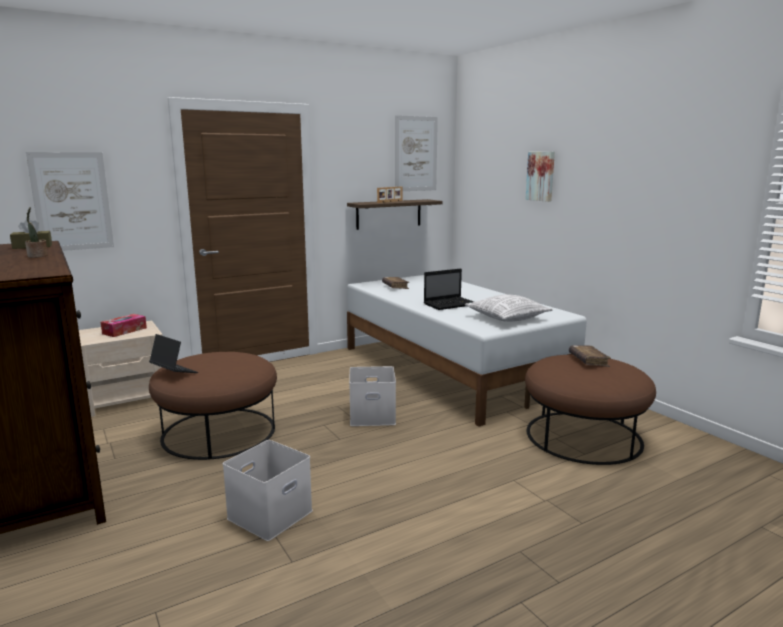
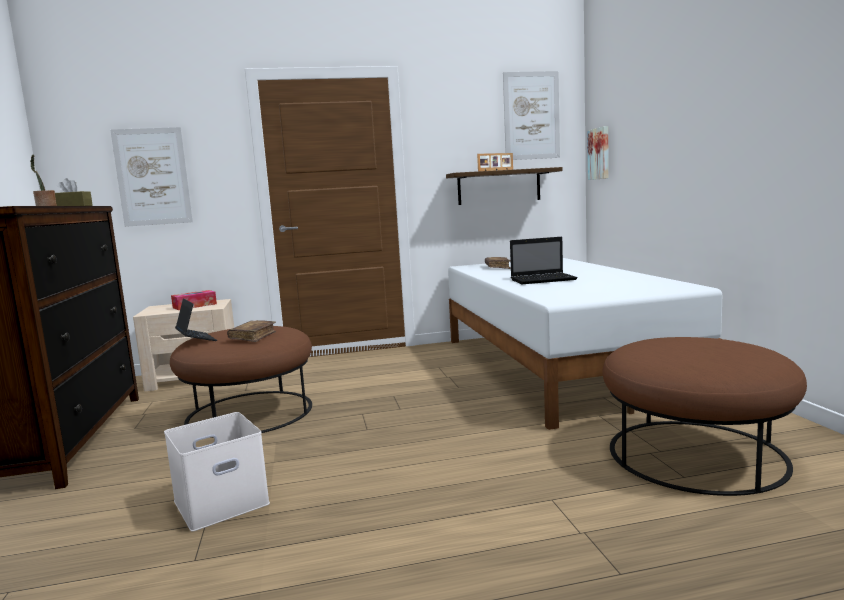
camera: 20 degrees right, 5 degrees down
white storage box [349,366,396,426] -> none
pillow [465,295,552,322] -> none
picture [525,152,555,202] -> picture moved to [587,126,609,180]
brown book [569,345,611,367] -> brown book moved to [227,320,276,342]

